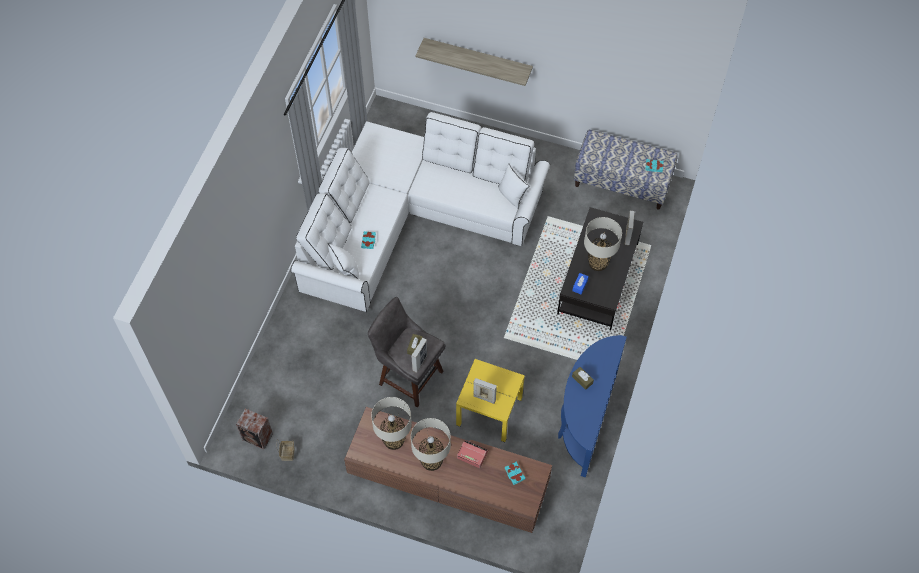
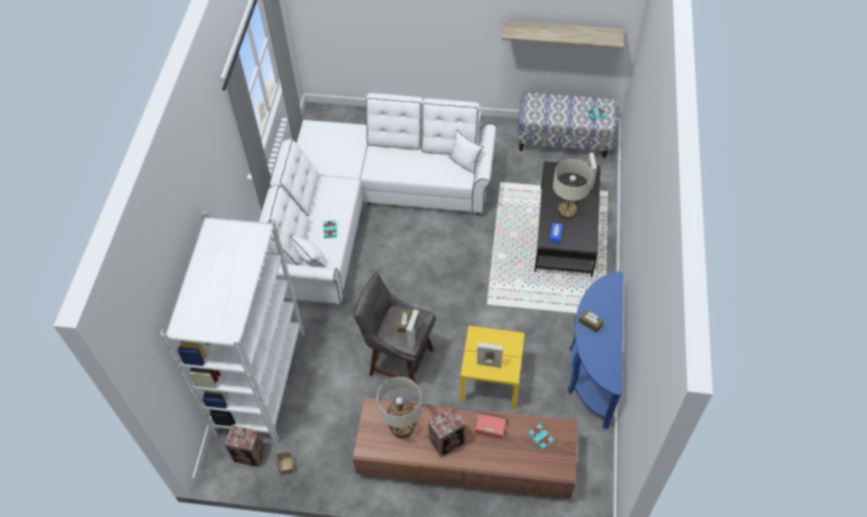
camera: 10 degrees left, 5 degrees down
table lamp [411,418,451,471] -> speaker [428,407,466,457]
shelf [415,38,533,86] -> shelf moved to [502,21,624,48]
none -> white bookcase [160,212,304,443]

